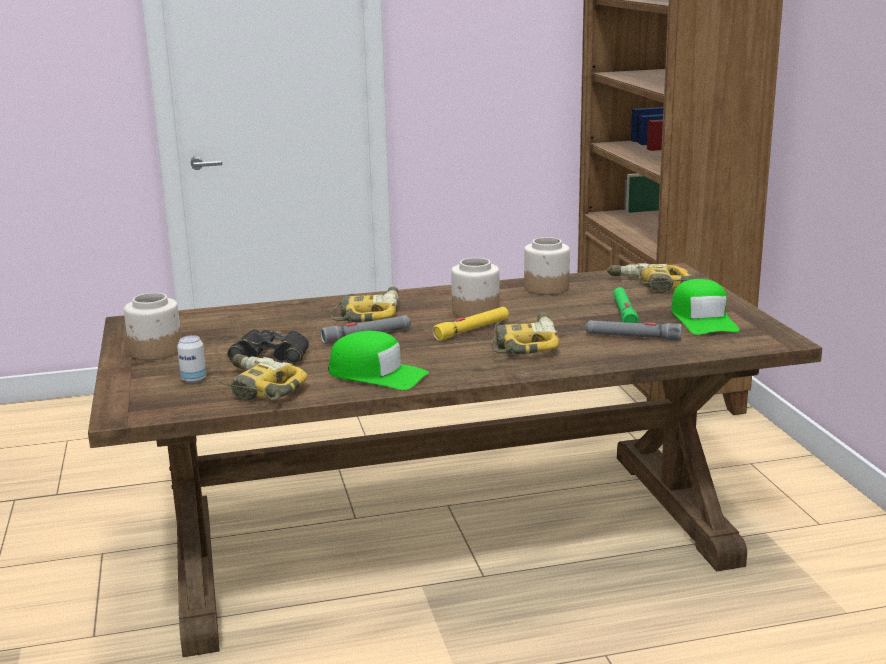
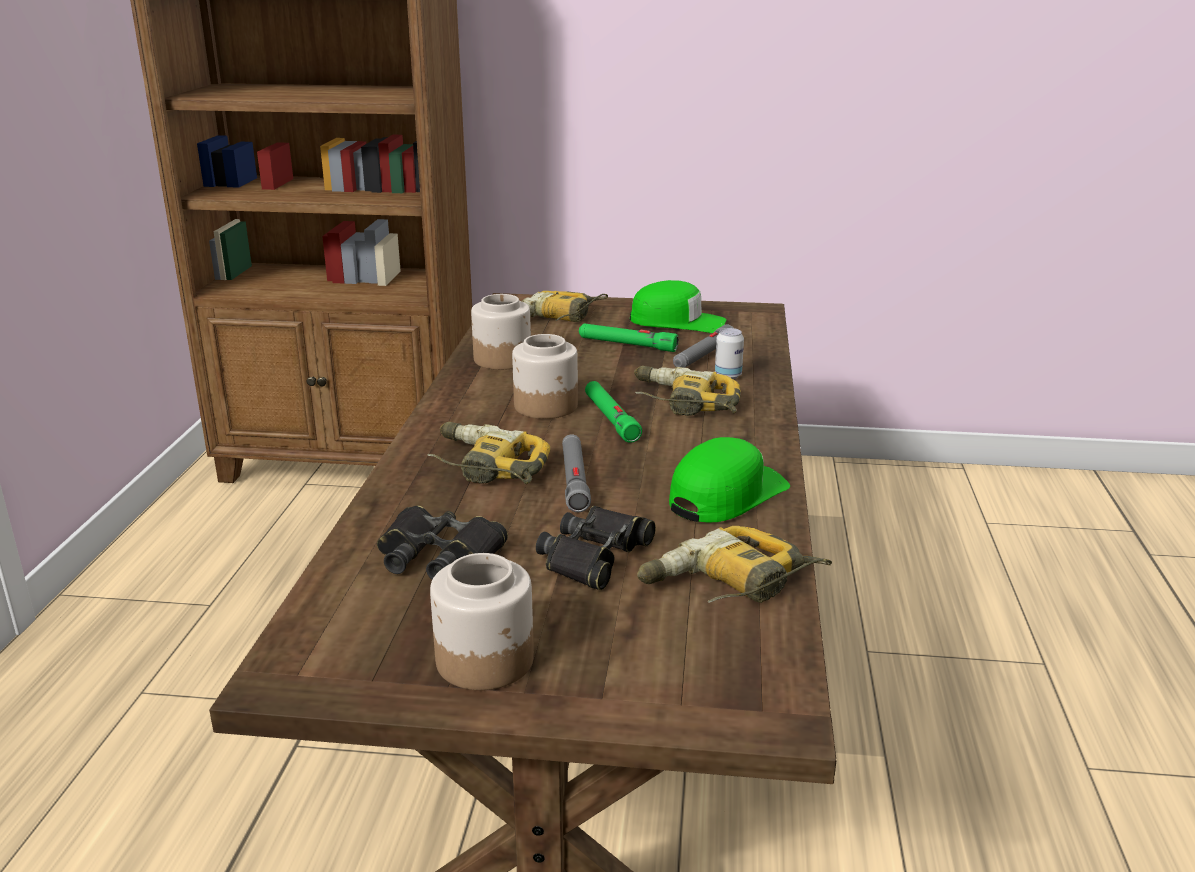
camera: 70 degrees left, 5 degrees up
can [177,335,206,383] -> can moved to [715,328,744,379]
yellow flashlight [433,307,509,341] -> green flashlight [585,381,642,443]
none -> black binoculars [377,506,508,580]

